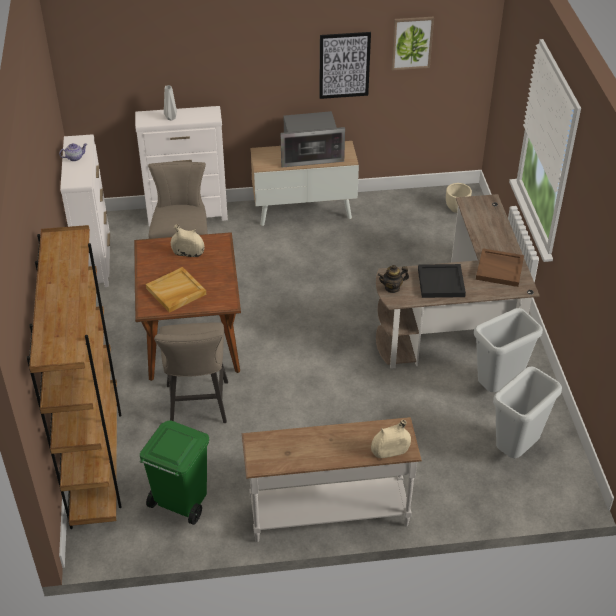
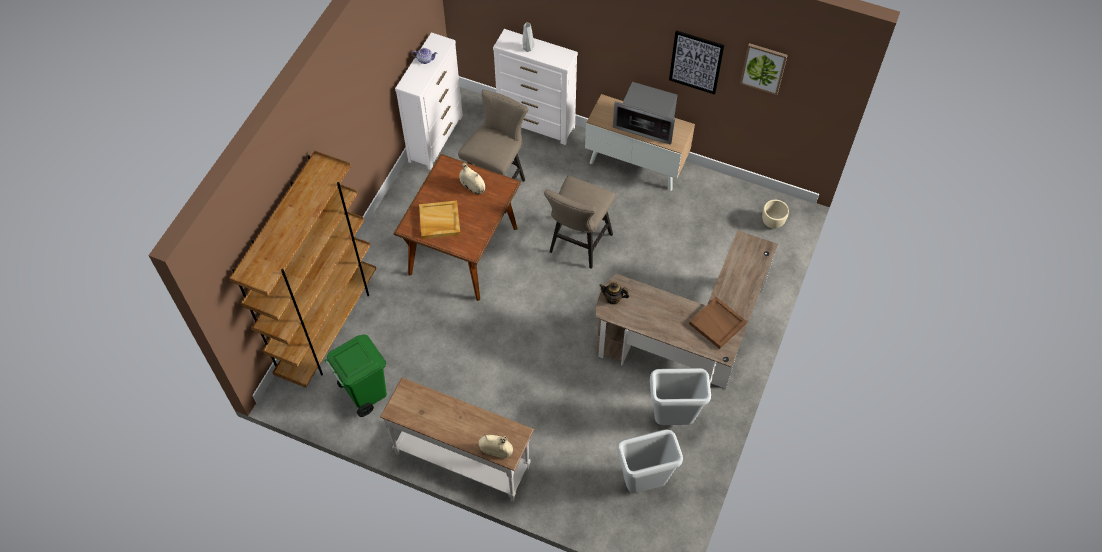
camera: 30 degrees right, 15 degrees up
beige stool [154,323,228,423] -> beige stool moved to [544,176,616,269]
black tray [418,264,466,298] -> none

